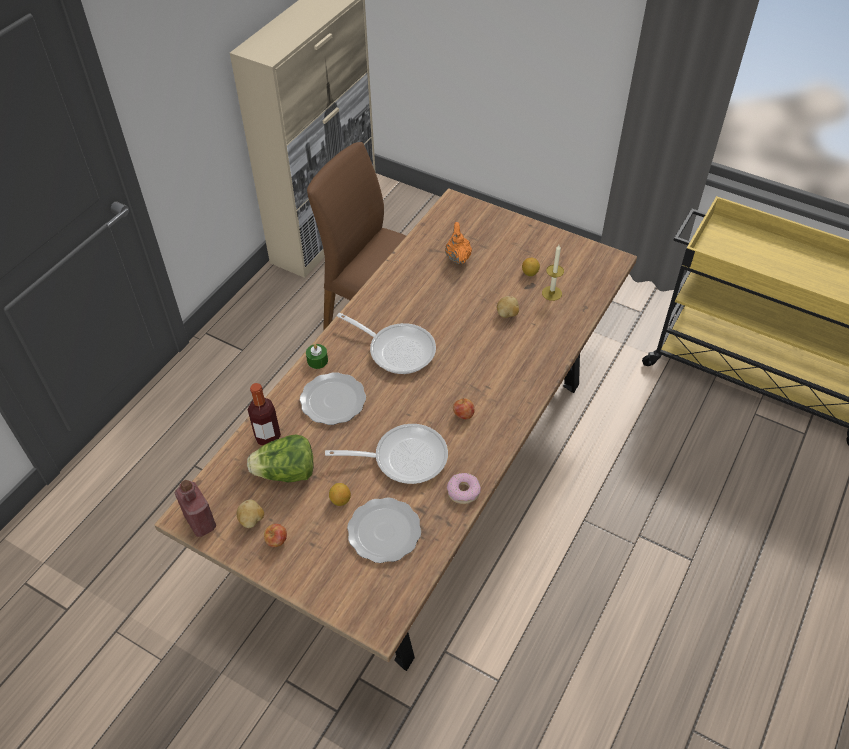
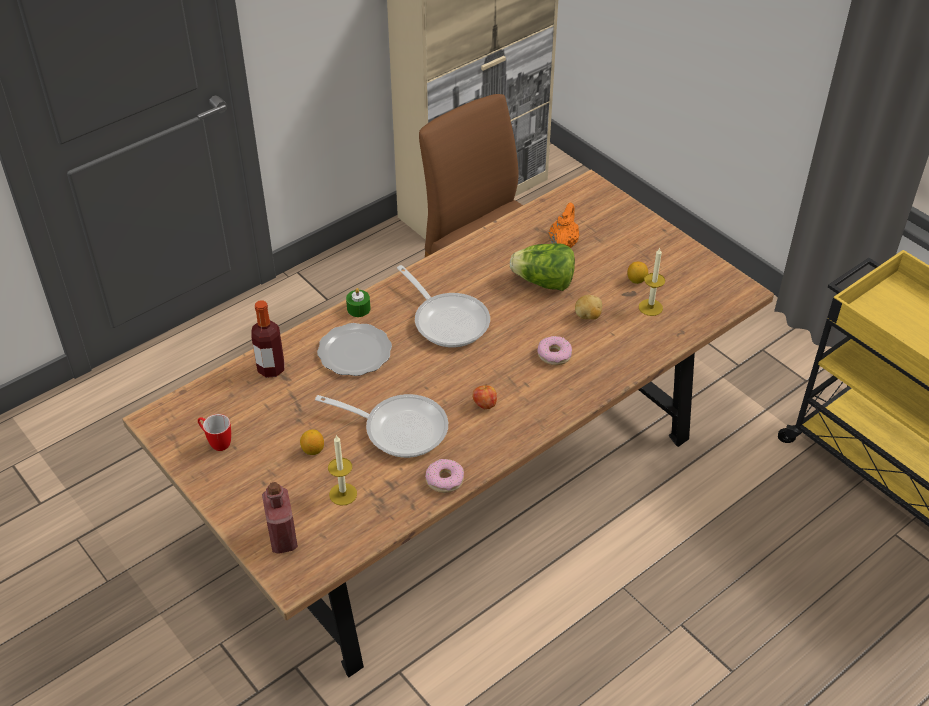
camera: 20 degrees right, 5 degrees down
red bottle [175,480,216,537] -> red bottle moved to [262,482,298,554]
potato [237,499,264,528] -> mug [198,414,231,451]
lettuce [247,434,314,482] -> lettuce moved to [510,243,575,291]
apple [264,524,287,547] -> none
plate [347,497,421,563] -> candle [328,435,357,506]
none -> donut [538,336,572,365]

